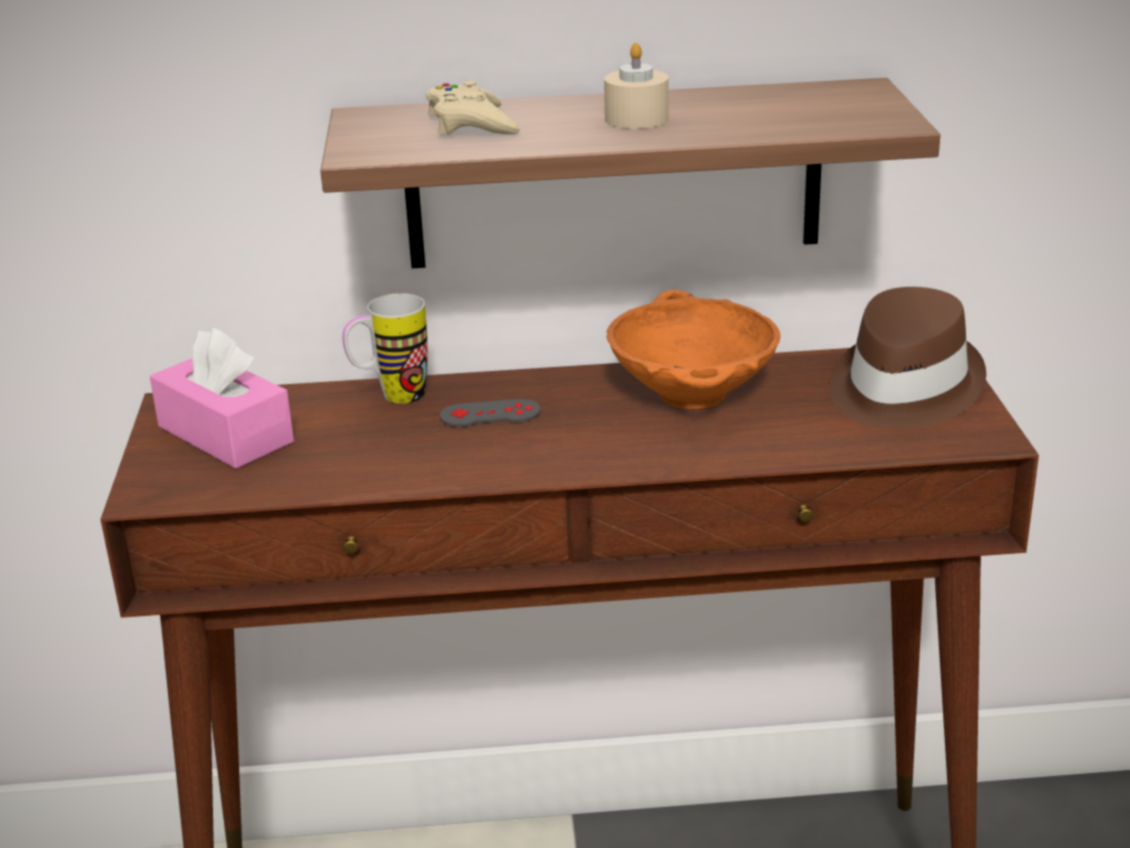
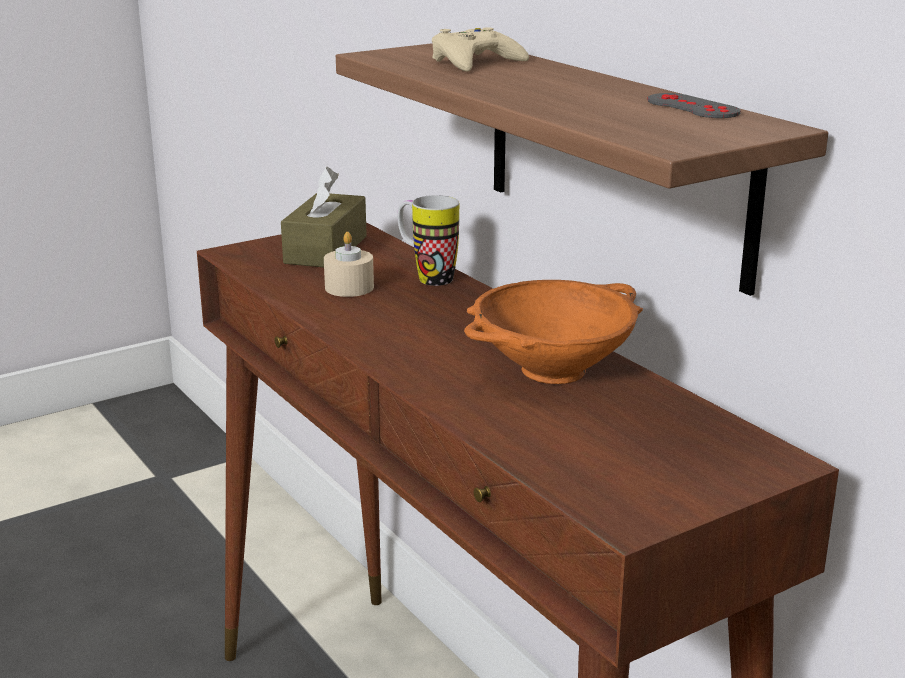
camera: 60 degrees right, 5 degrees down
pink tissue box [150,328,294,469] -> brown tissue box [281,167,367,267]
grey game controller [440,399,540,427] -> grey game controller moved to [647,93,741,118]
beige candle [604,43,669,129] -> beige candle moved to [324,232,374,297]
brown hat [829,287,986,429] -> none

